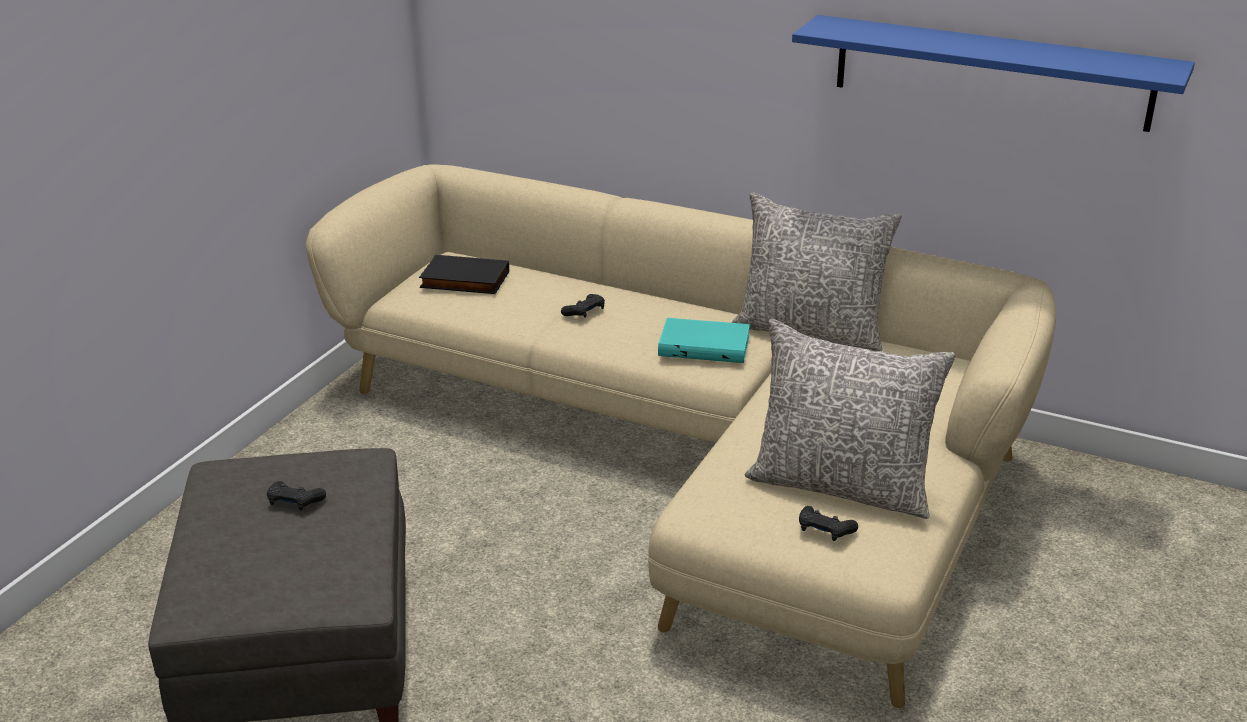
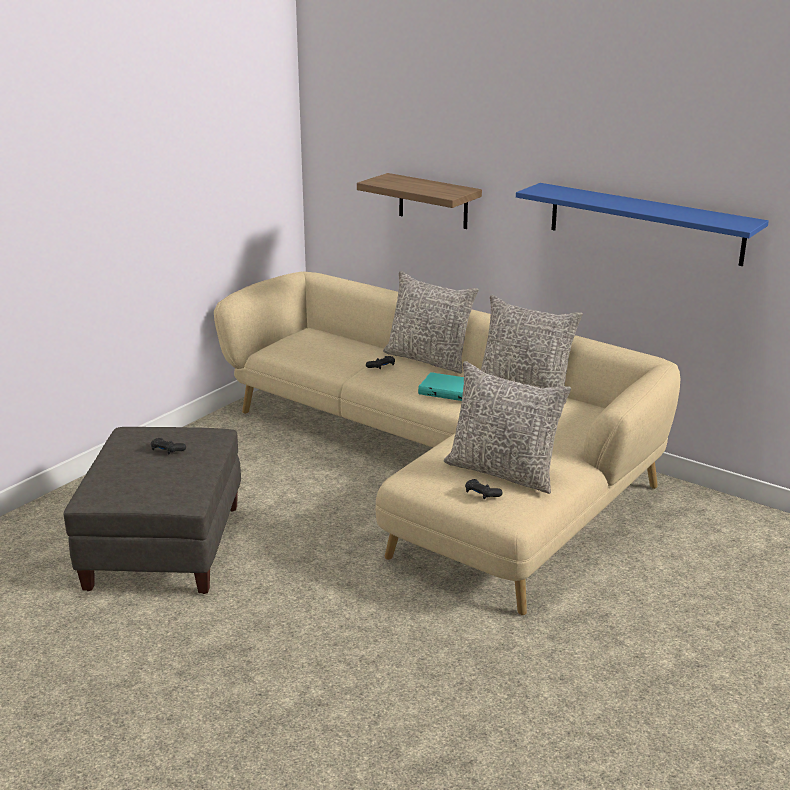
camera: 10 degrees right, 5 degrees down
black book [419,255,509,294] -> none
none -> shelf [357,173,482,229]
none -> grey pillow [383,271,479,374]

